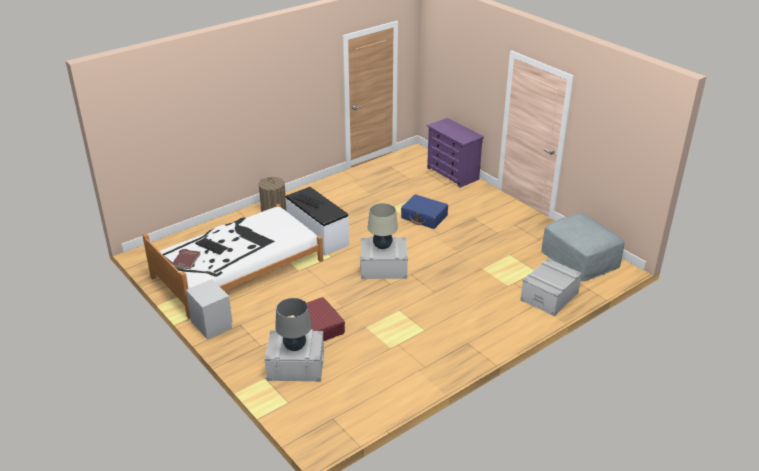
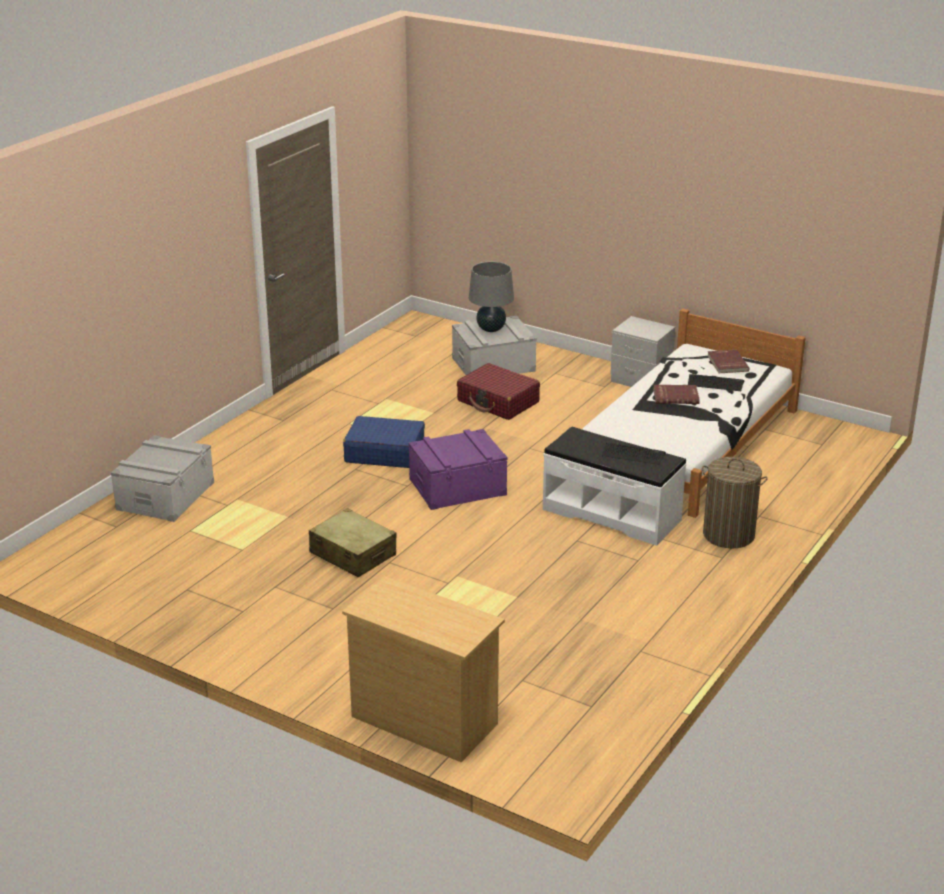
camera: 160 degrees right, 5 degrees down
grey storage box [360,236,408,279] -> purple storage box [408,429,508,510]
beige table lamp [368,203,398,249] -> none
blue suitcase [401,194,448,229] -> blue suitcase moved to [343,416,425,468]
purple dresser [427,118,484,188] -> beige dresser [342,576,505,762]
grey ottoman [542,213,625,281] -> none
none -> beige suitcase [309,508,397,577]
none -> red book [653,385,700,404]

